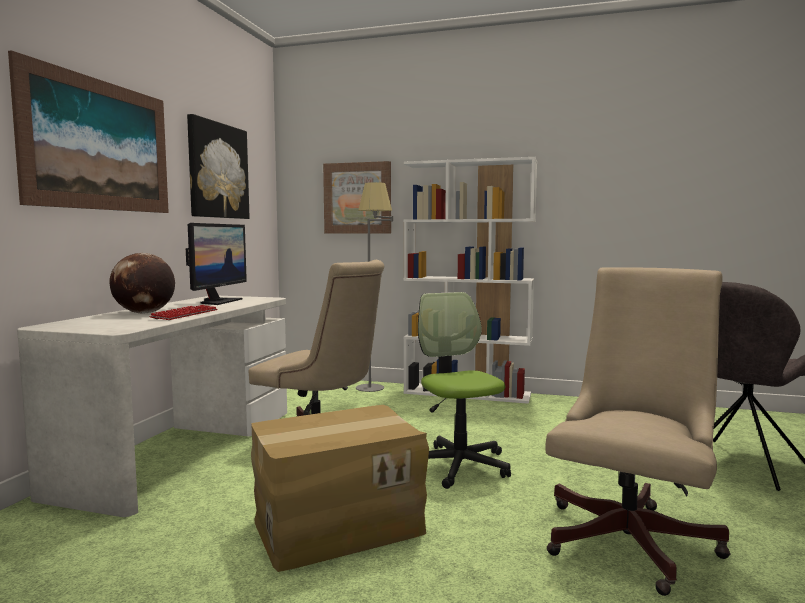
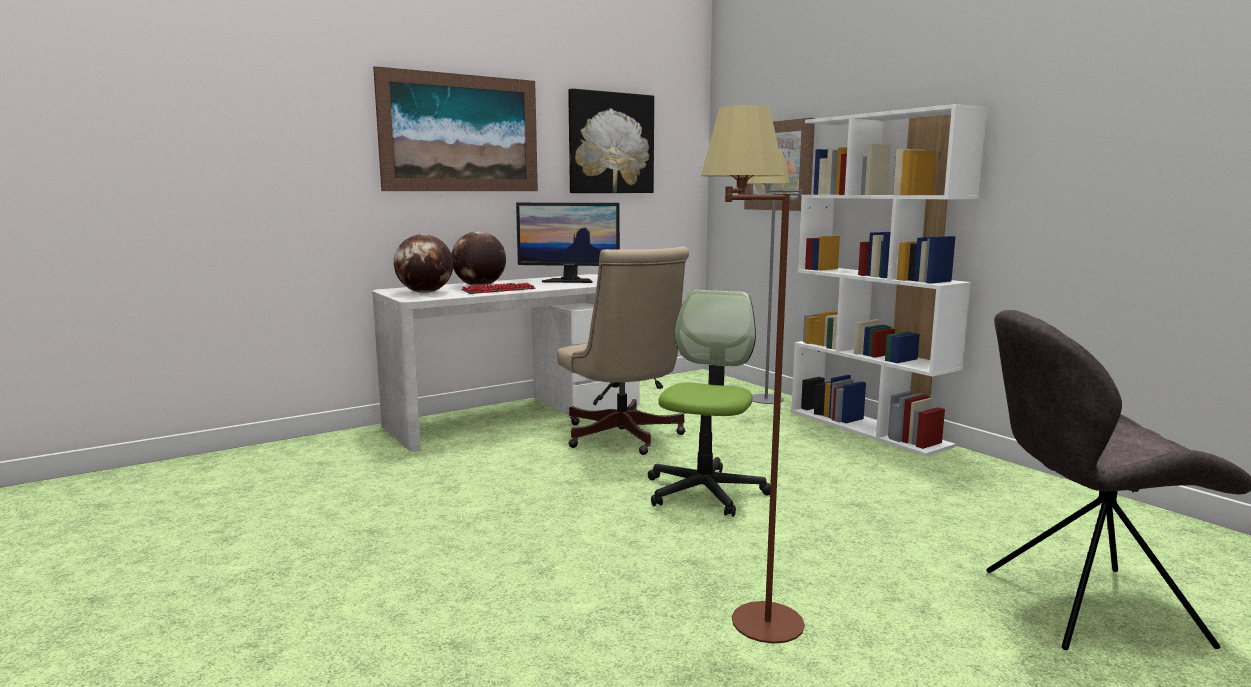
camera: 40 degrees right, 5 degrees up
monitor [186,223,247,305] -> monitor turned 45 degrees clockwise [516,203,620,283]
cardboard box [251,405,429,572] -> none
beige office chair [545,267,730,596] -> brown floor lamp [701,105,805,644]
none -> globe [394,234,453,293]

